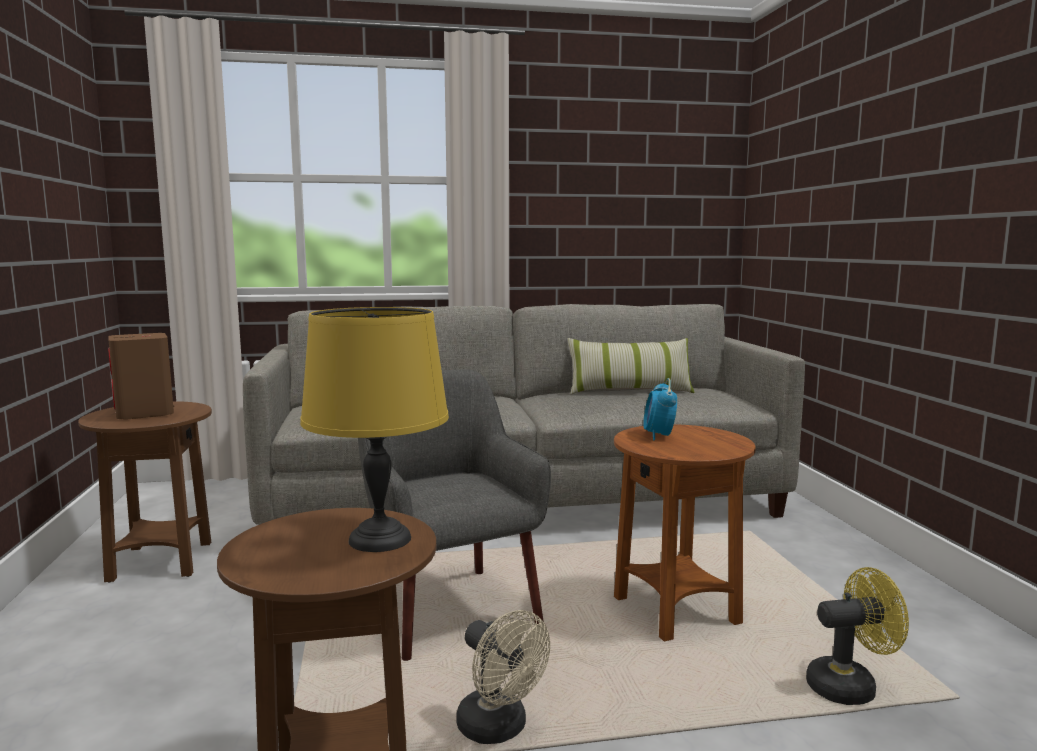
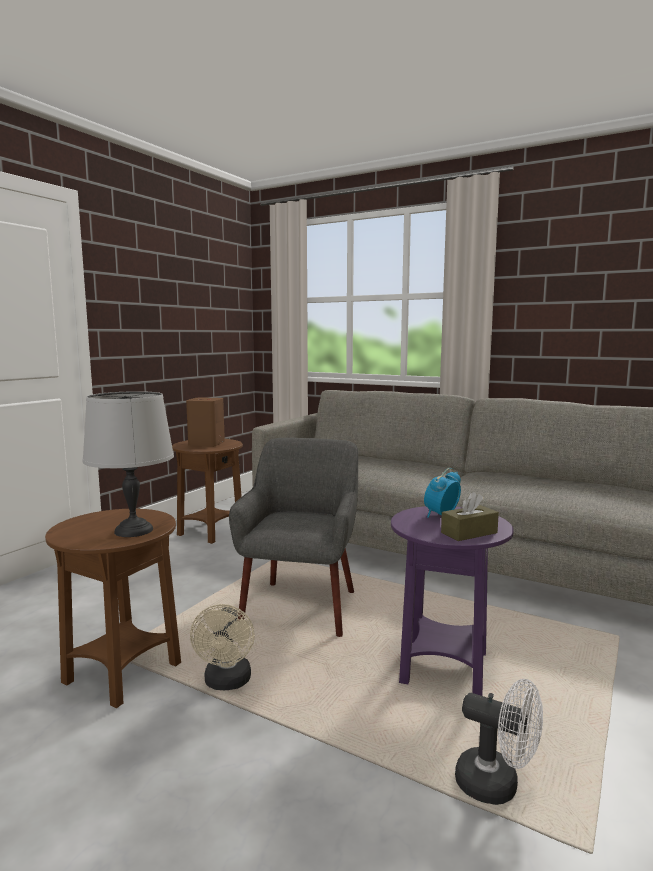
camera: 40 degrees right, 0 degrees up
yellow table lamp [300,307,449,552] -> grey table lamp [82,391,174,537]
pillow [567,338,694,395] -> none
brown side table [614,424,756,642] -> purple side table [391,506,514,696]
yellow fan [806,567,909,705] -> white fan [455,679,543,805]
none -> brown tissue box [441,492,499,541]

